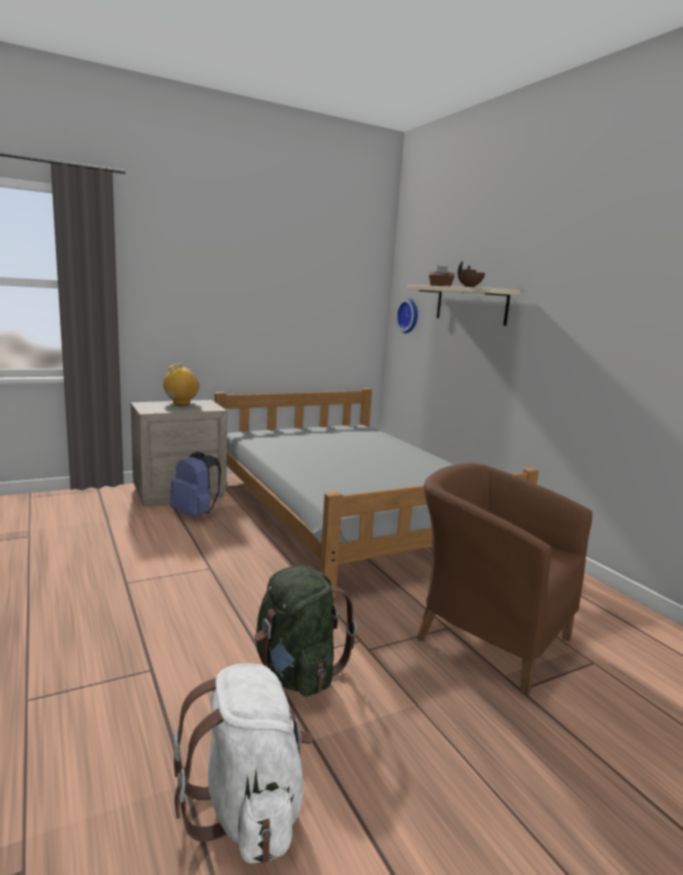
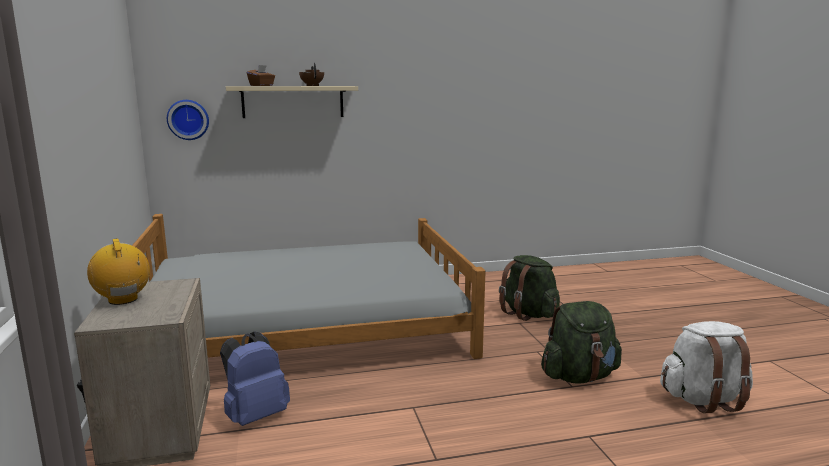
camera: 75 degrees left, 0 degrees up
brown armchair [417,463,592,695] -> green backpack [499,255,560,321]

